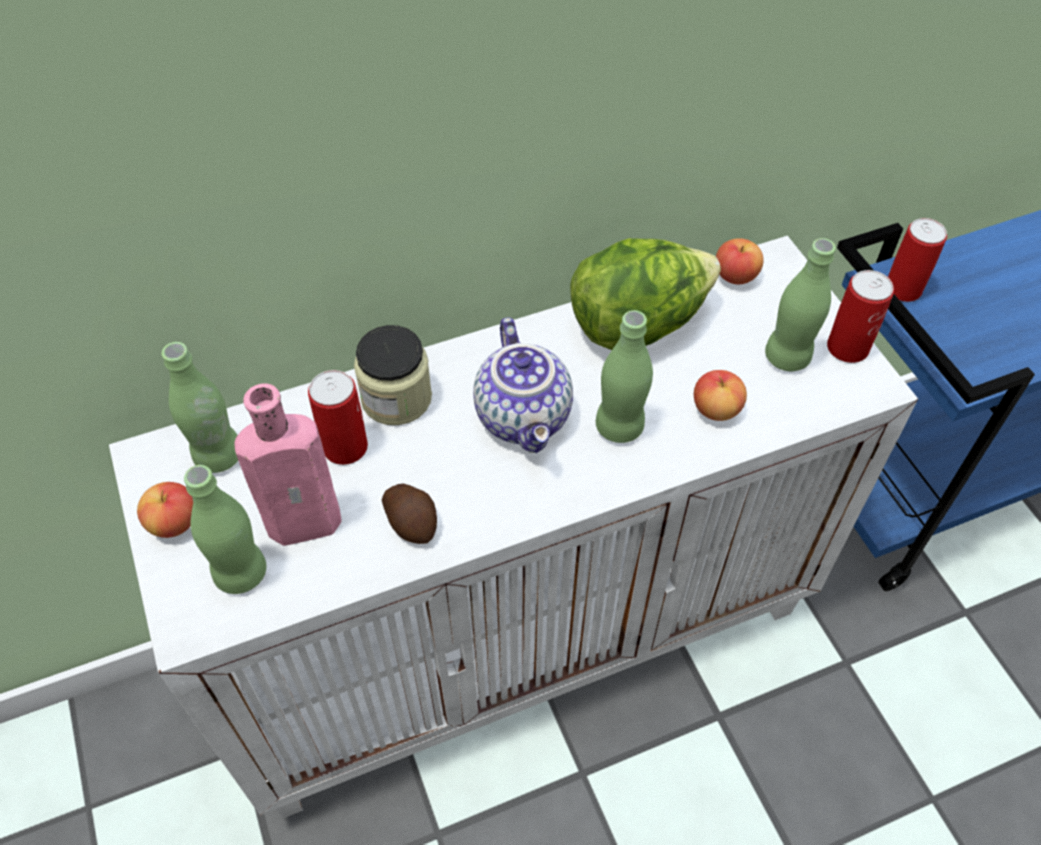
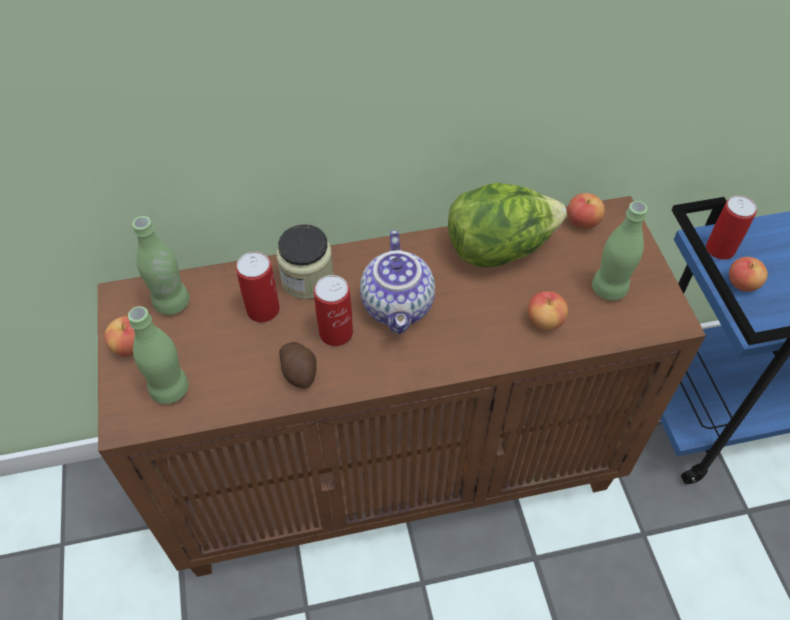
camera: 10 degrees right, 0 degrees up
white cabinet [109,236,918,818] -> brown cabinet [98,196,706,577]
pink bottle [234,383,341,546] -> none
green bottle [596,310,653,443] -> none
can [827,270,894,363] -> can moved to [314,275,353,346]
none -> apple [729,257,768,292]

